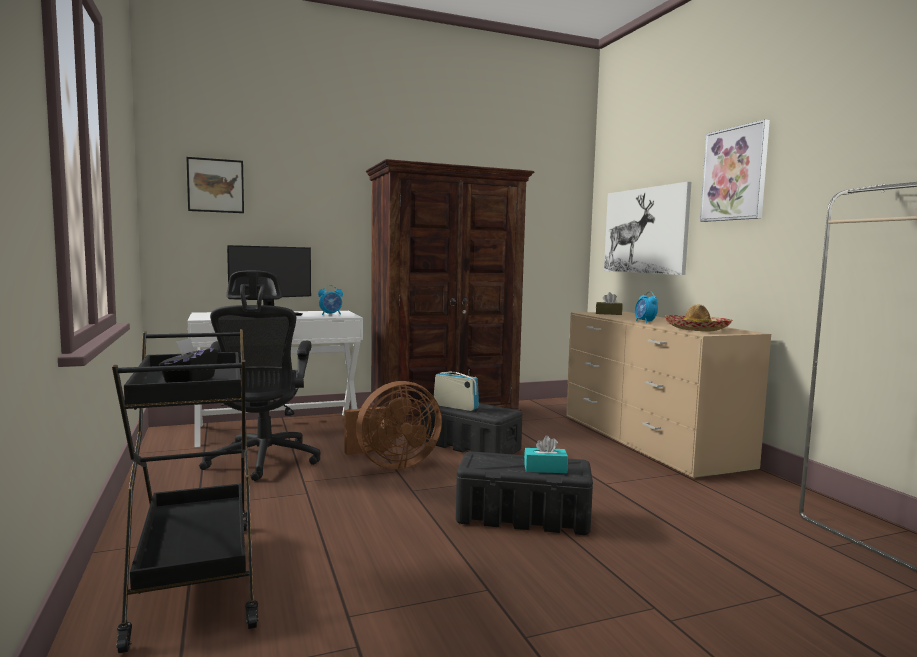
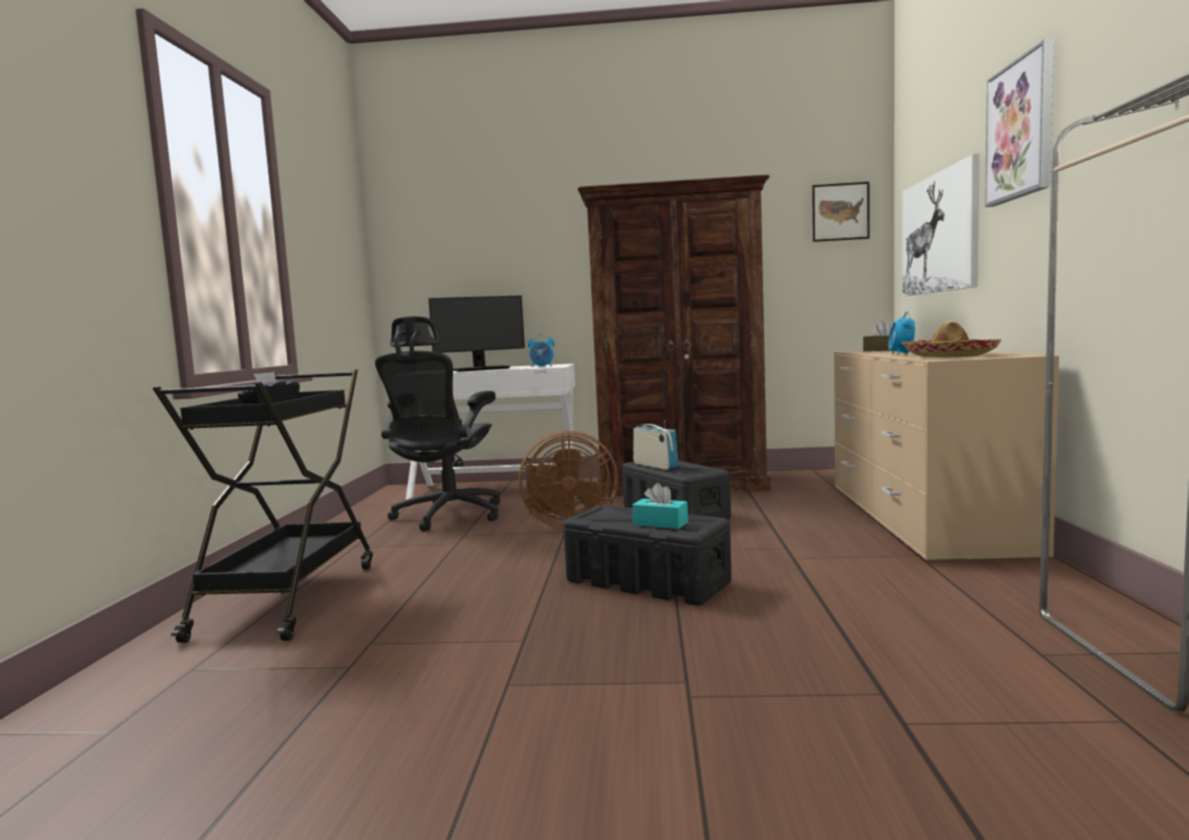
camera: 25 degrees right, 0 degrees up
picture [186,157,244,213] -> picture moved to [812,182,870,242]

